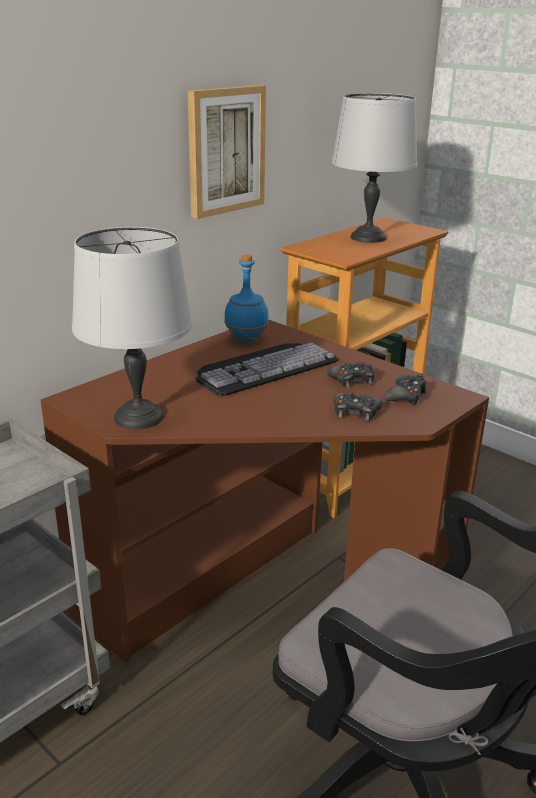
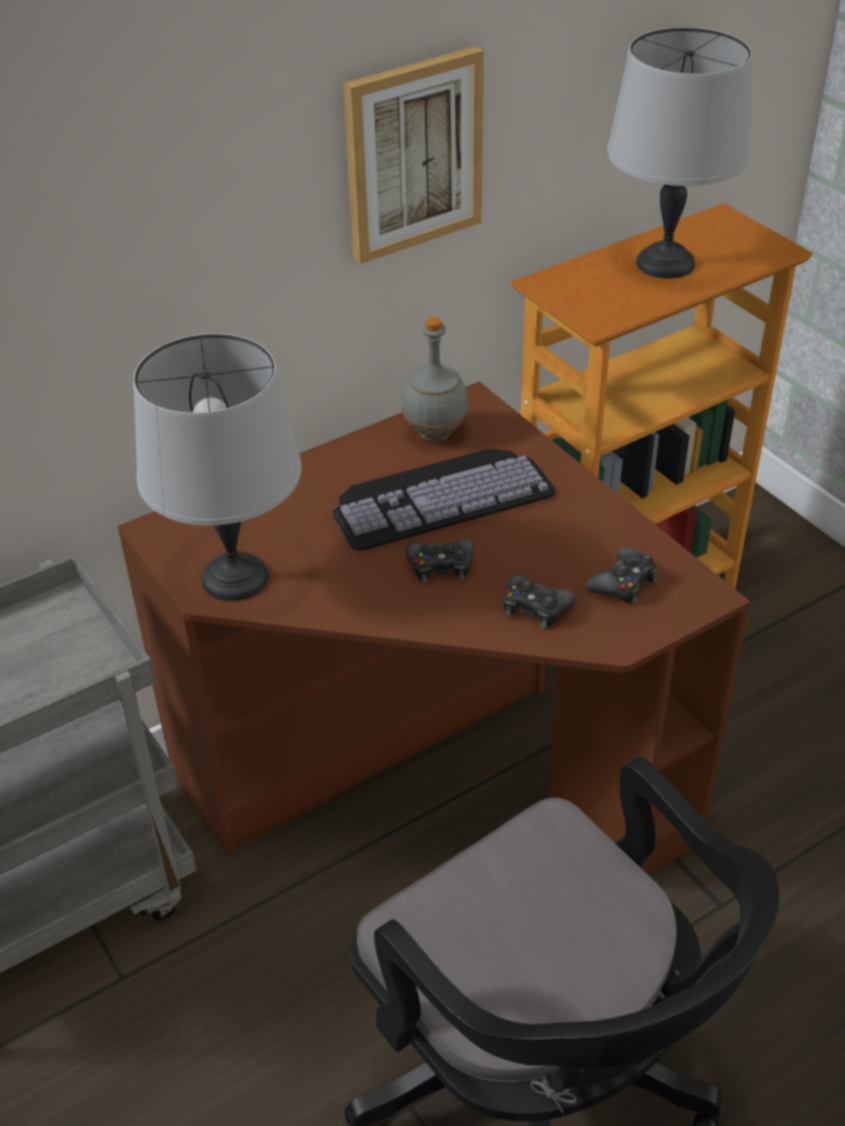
camera: 15 degrees right, 15 degrees up
blue bottle [224,254,269,344] -> grey bottle [401,317,468,441]
black game controller [327,362,374,387] -> black game controller moved to [405,539,474,583]

